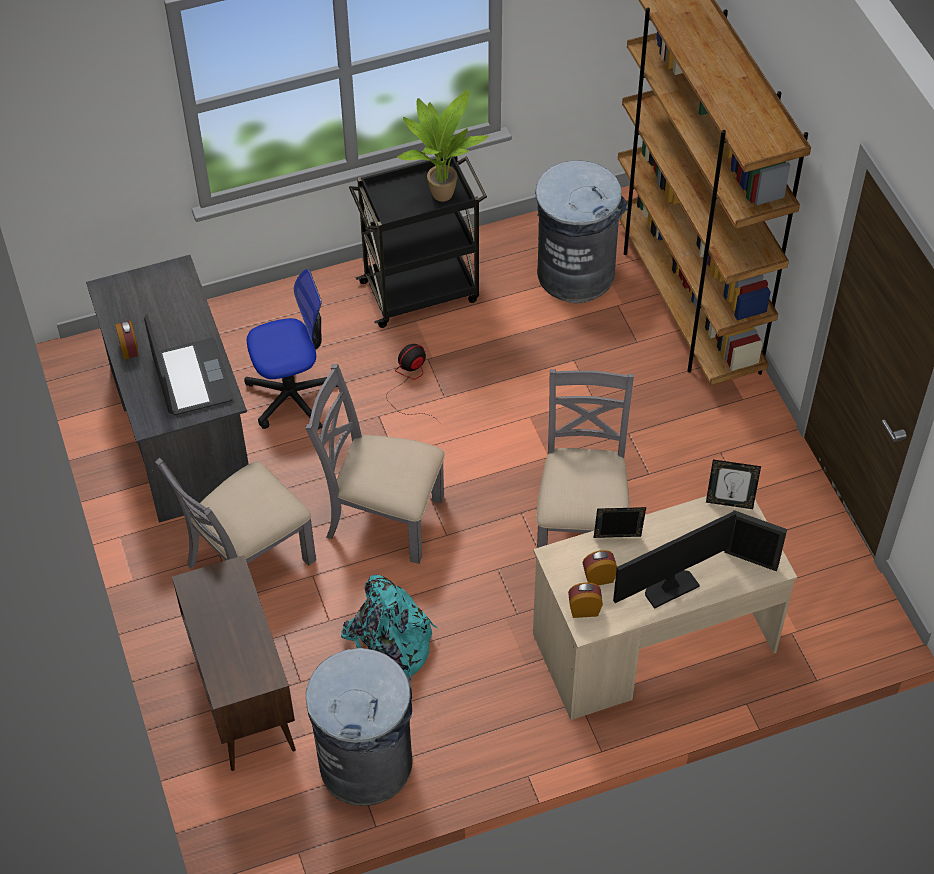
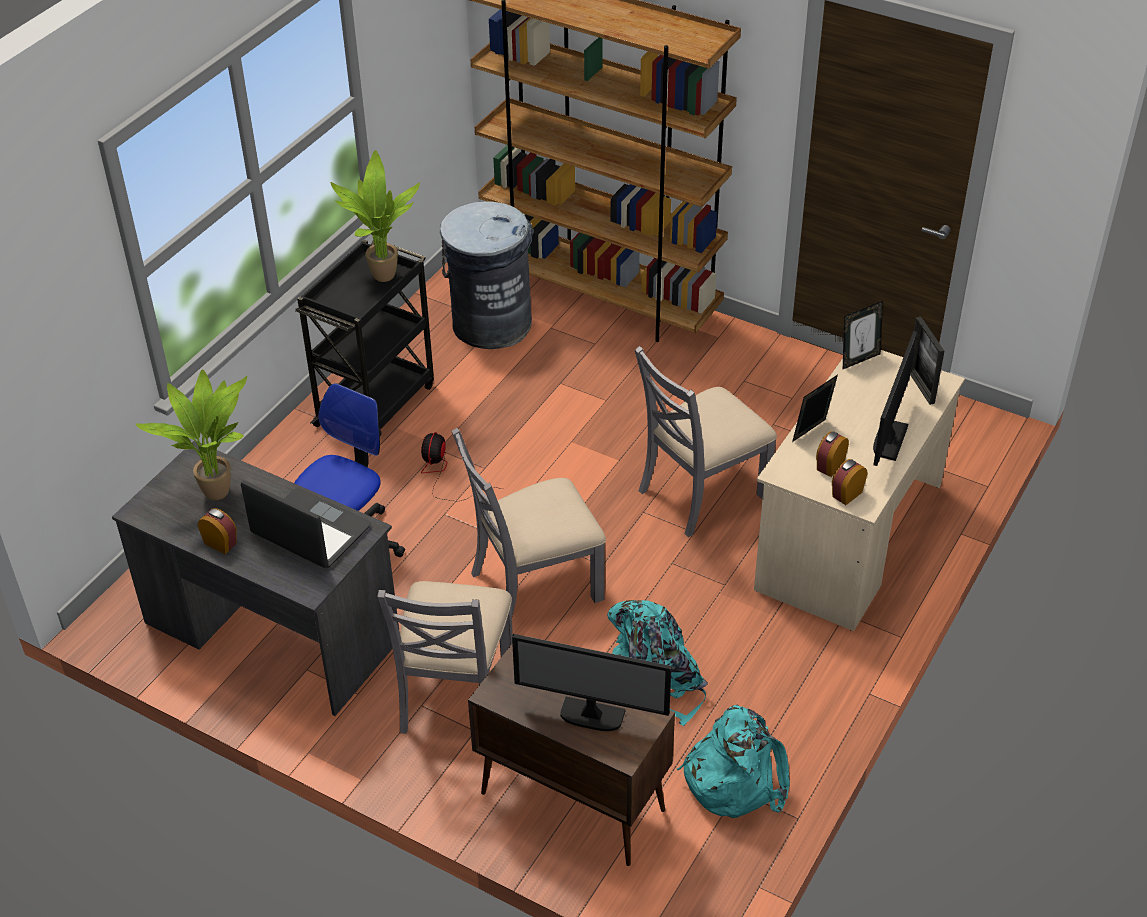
camera: 40 degrees left, 10 degrees down
grey trash can [306,648,413,806] -> turquoise backpack [677,705,790,818]
grey chair [536,369,634,548] -> grey chair turned 90 degrees counterclockwise [635,346,777,537]
picture frame [724,510,787,571] -> picture frame turned 90 degrees counterclockwise [910,317,944,405]
none -> potted plant [136,370,247,500]
none -> monitor [512,634,672,731]

